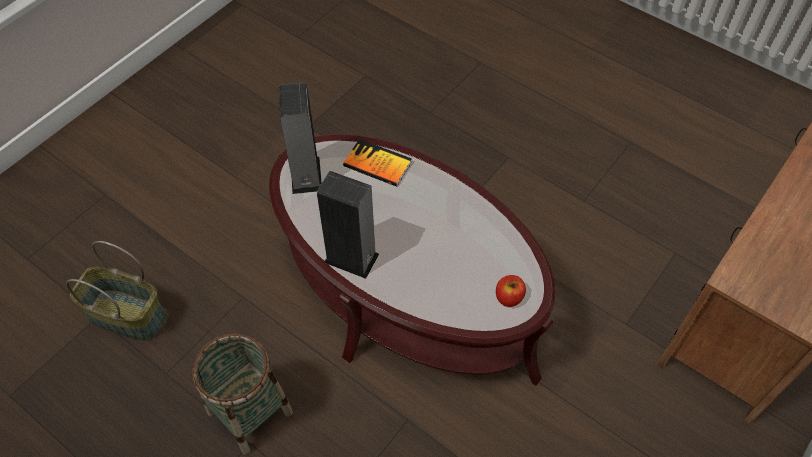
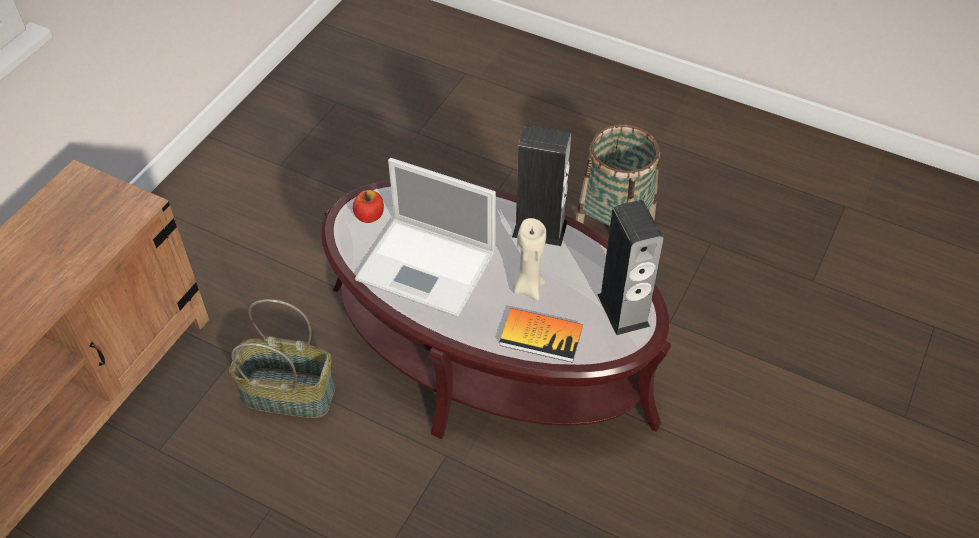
camera: 170 degrees right, 5 degrees down
basket [66,241,166,341] -> basket moved to [229,299,335,418]
none -> laptop [355,158,496,317]
none -> beige candle [512,218,546,301]

